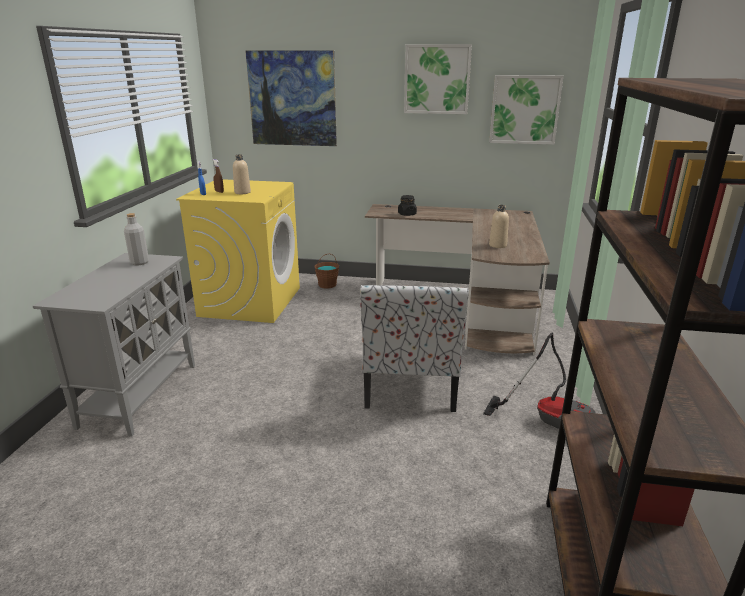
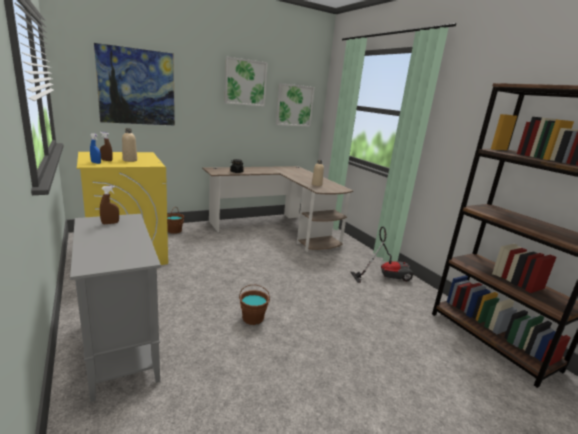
camera: 40 degrees left, 5 degrees down
grey bottle [124,213,149,265] -> brown spray bottle [100,186,119,224]
chair [360,285,469,412] -> none
none -> brown bucket [239,285,270,325]

